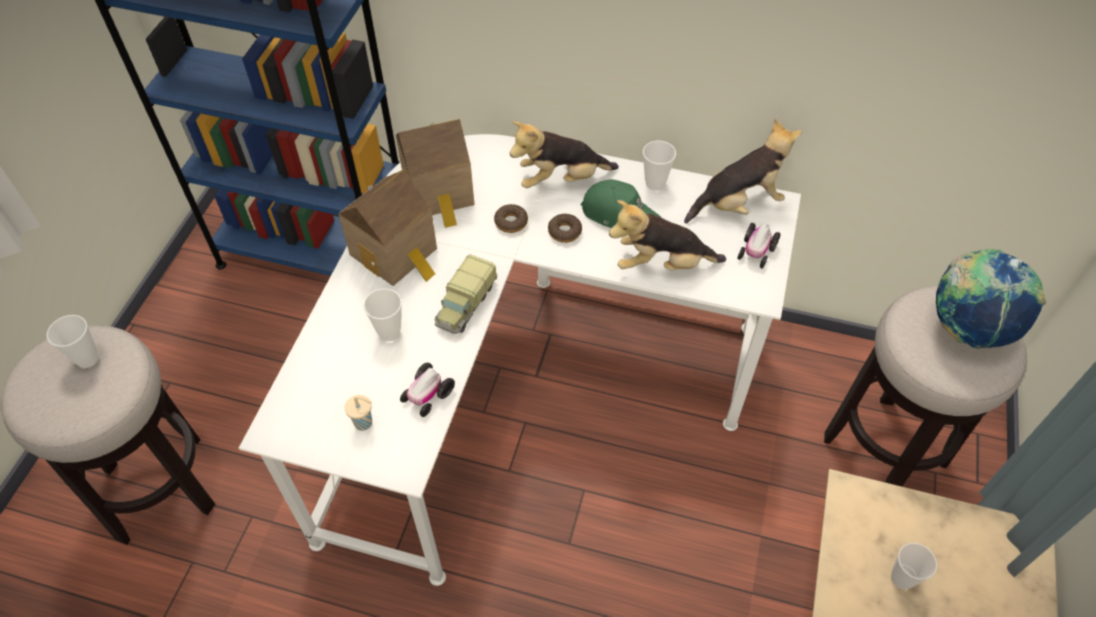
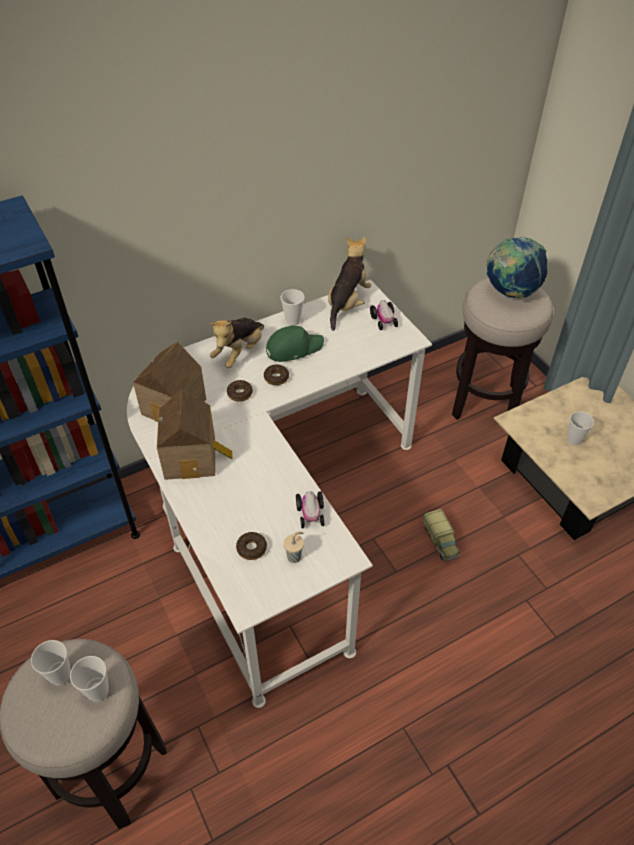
camera: 45 degrees left, 5 degrees down
cup [363,289,402,341] -> cup moved to [70,656,109,702]
toy truck [434,254,497,334] -> toy truck moved to [422,509,460,562]
plush toy [609,200,726,270] -> none
none -> donut [236,532,267,560]

